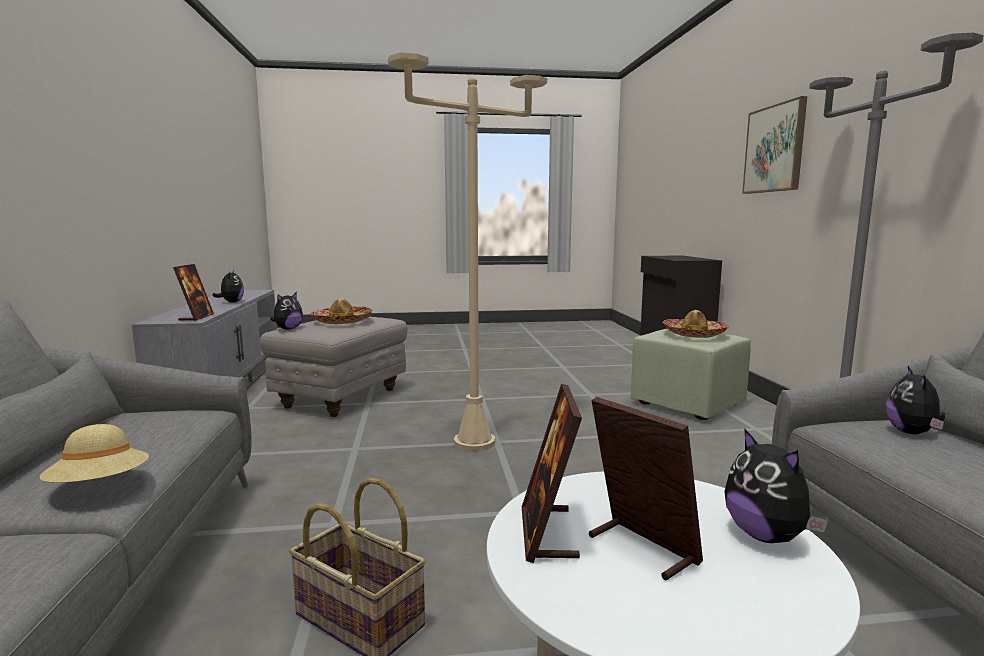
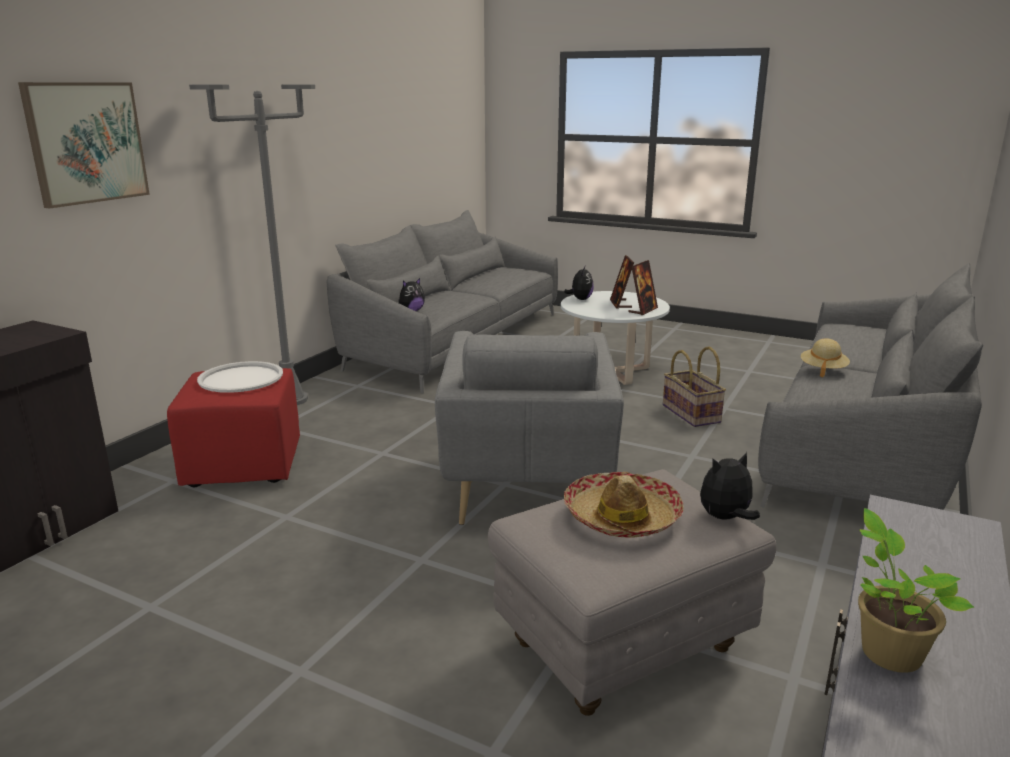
camera: 145 degrees left, 10 degrees up
picture frame [173,264,214,321] -> none
plush toy [213,270,244,303] -> potted plant [858,508,974,673]
beige floor lamp [388,53,547,451] -> grey armchair [435,331,624,525]
green ottoman [631,329,751,420] -> red ottoman [167,368,300,487]
hat [663,310,729,338] -> white tray [197,361,283,393]

